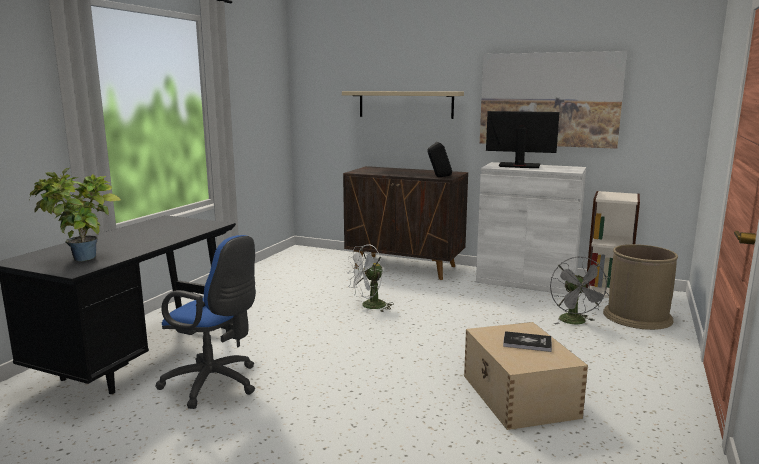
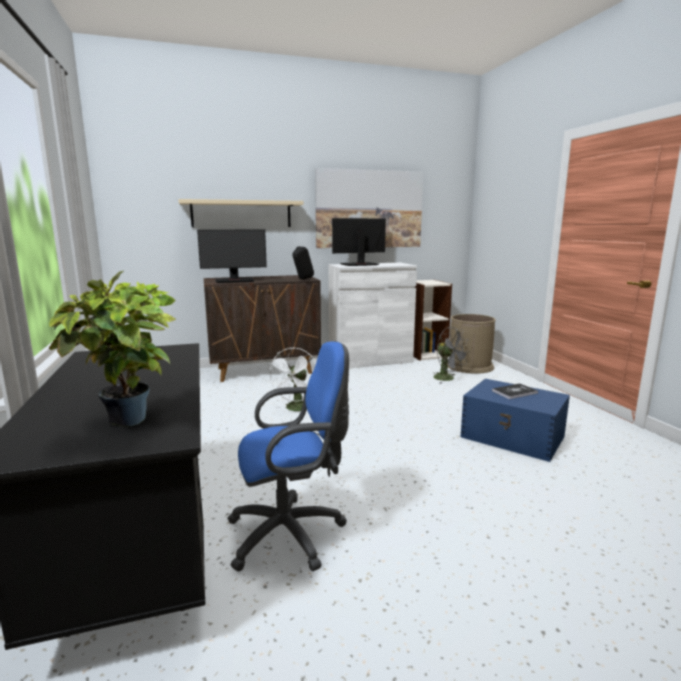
camera: 40 degrees left, 0 degrees up
beige storage box [464,322,588,430] -> blue storage box [460,379,570,462]
none -> monitor [197,230,267,283]

